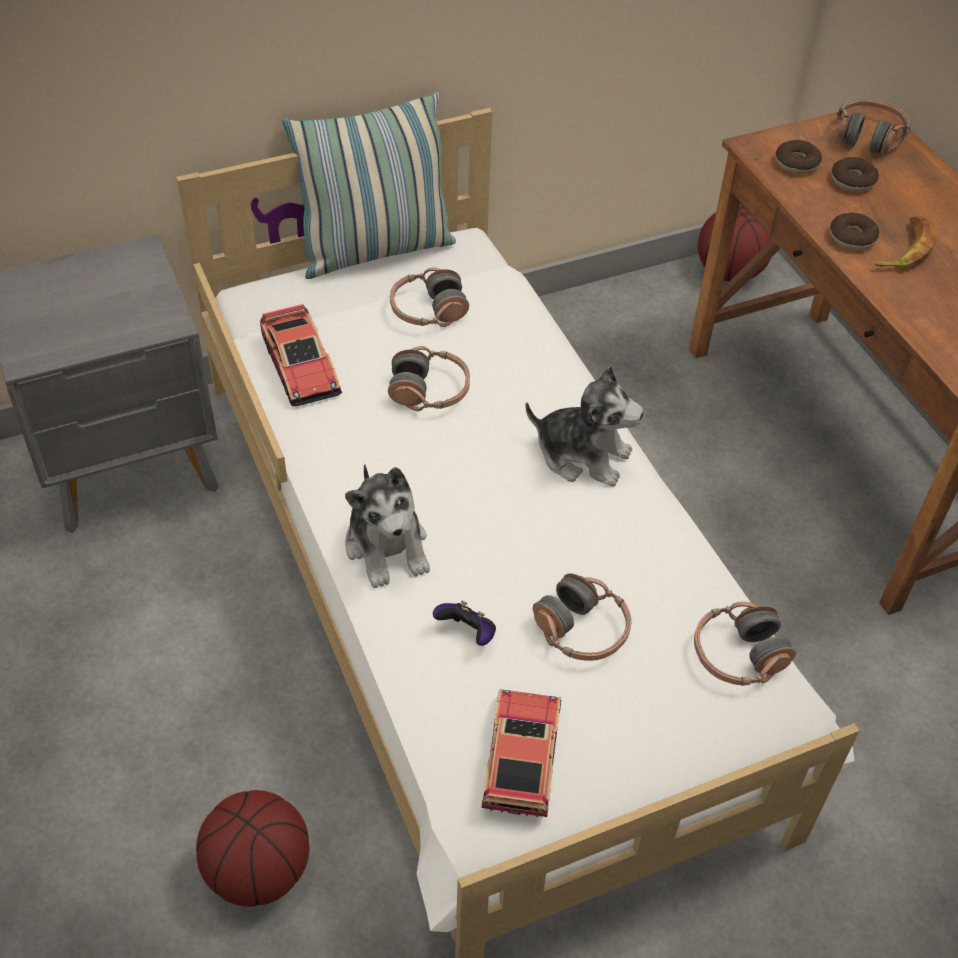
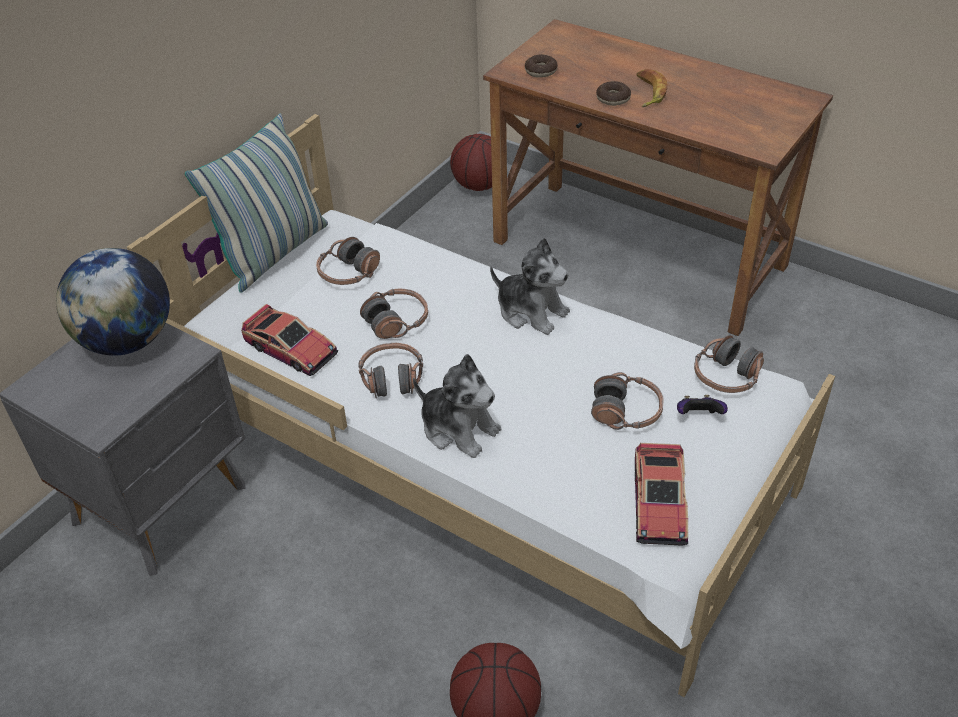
camera: 30 degrees left, 5 degrees down
game controller [433,601,496,646] -> game controller moved to [677,395,728,414]
toy car [482,689,561,817] -> toy car turned 150 degrees counterclockwise [635,443,688,546]
plush toy [525,366,644,487] -> plush toy turned 45 degrees clockwise [490,238,570,335]
donut [831,157,879,192] -> none
headphones [836,98,911,156] -> headphones moved to [358,343,423,398]
none -> globe [56,248,170,356]

